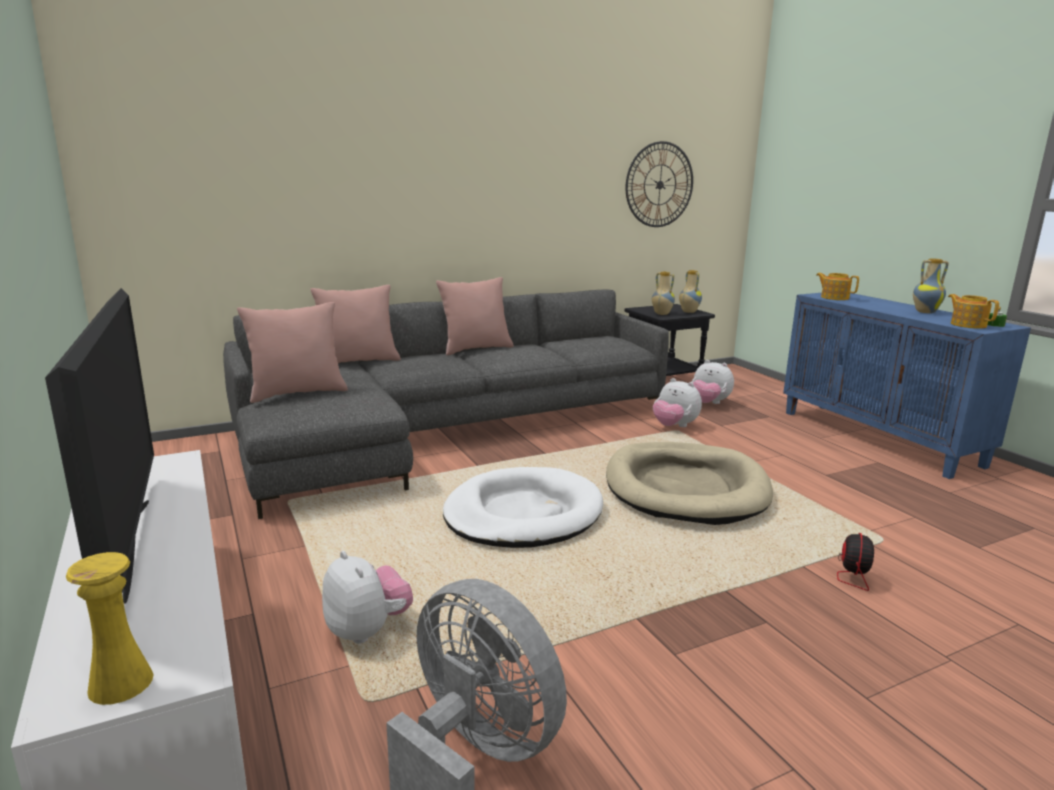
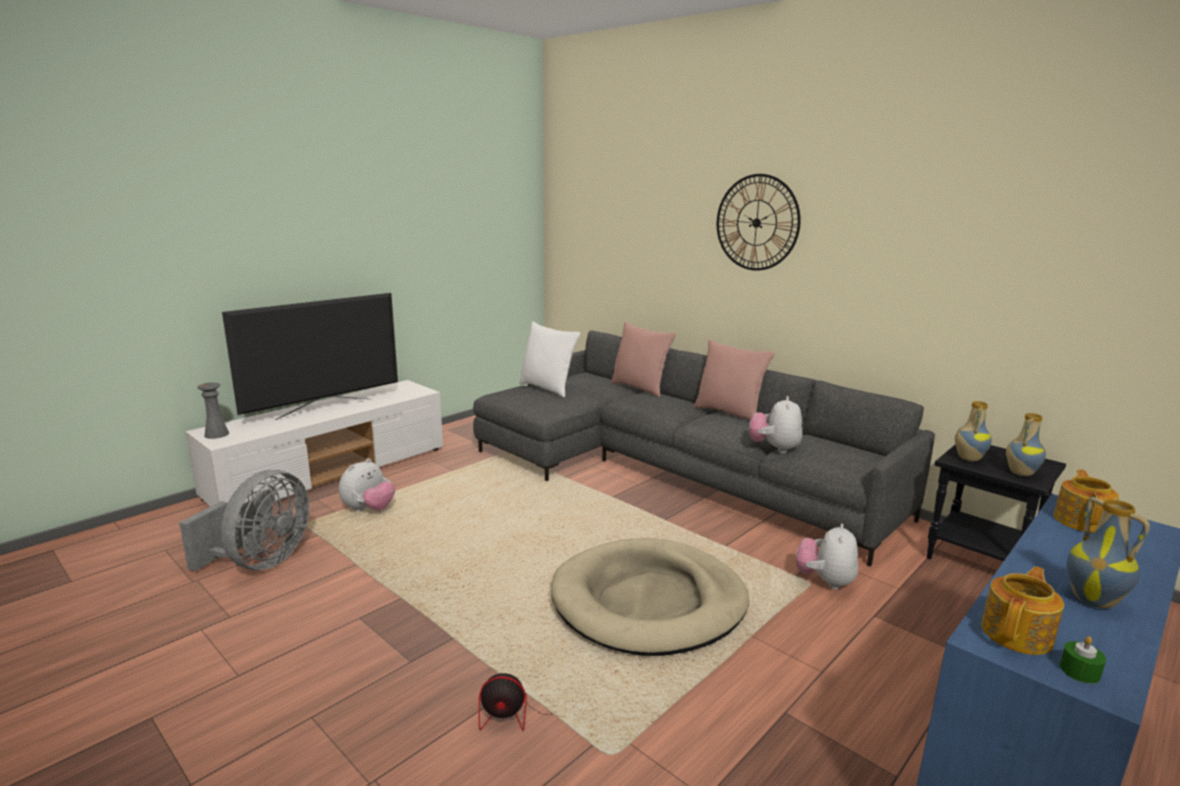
camera: 70 degrees right, 0 degrees up
yellow vase [66,552,153,705] -> grey vase [197,382,229,439]
pink pillow [237,302,348,403] -> white pillow [519,321,581,398]
white dog bed [443,467,603,548] -> none
wall clock [626,141,693,227] -> wall clock moved to [717,174,801,271]
plush toy [692,360,734,404] -> plush toy moved to [749,396,802,453]

